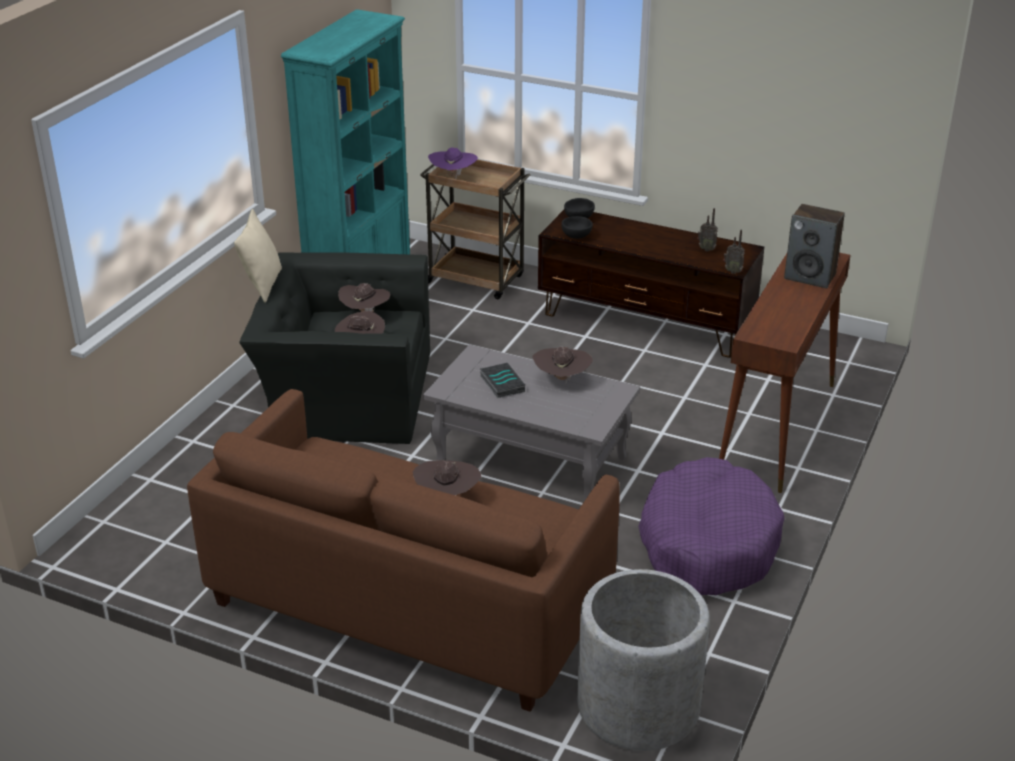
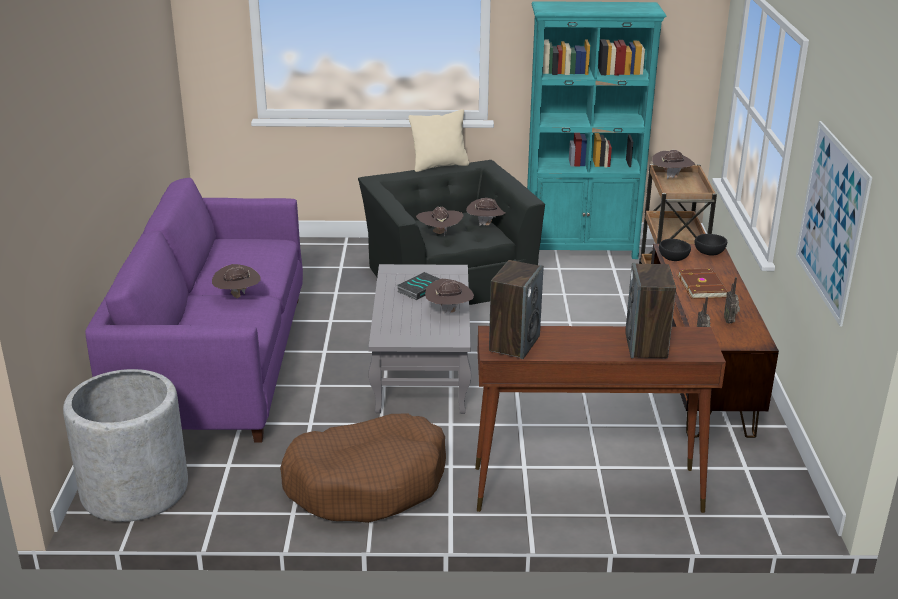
camera: 65 degrees right, 5 degrees down
brown sofa [187,389,620,712] -> purple sofa [85,178,303,443]
purple hat [428,147,478,179] -> brown hat [652,150,695,179]
purple dog bed [638,457,785,595] -> brown dog bed [280,413,446,523]
none -> speaker [489,260,544,359]
none -> brown book [677,268,727,299]
none -> picture [796,121,872,327]

